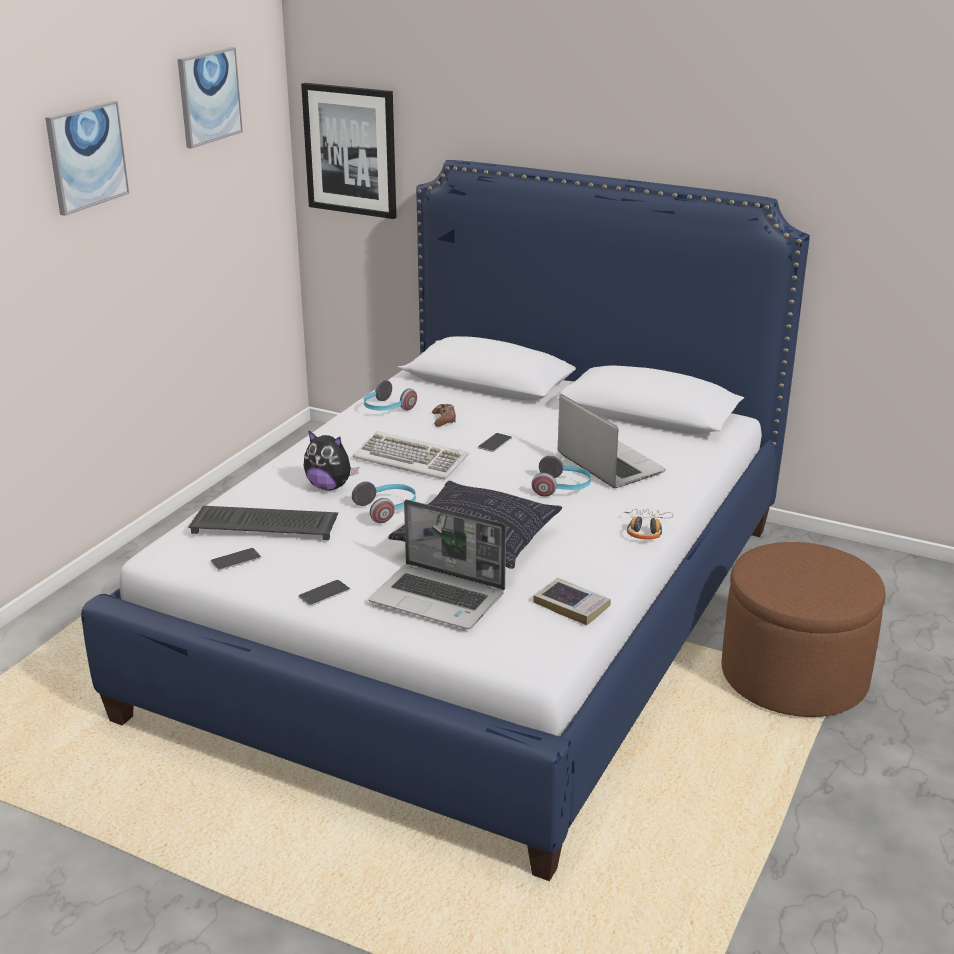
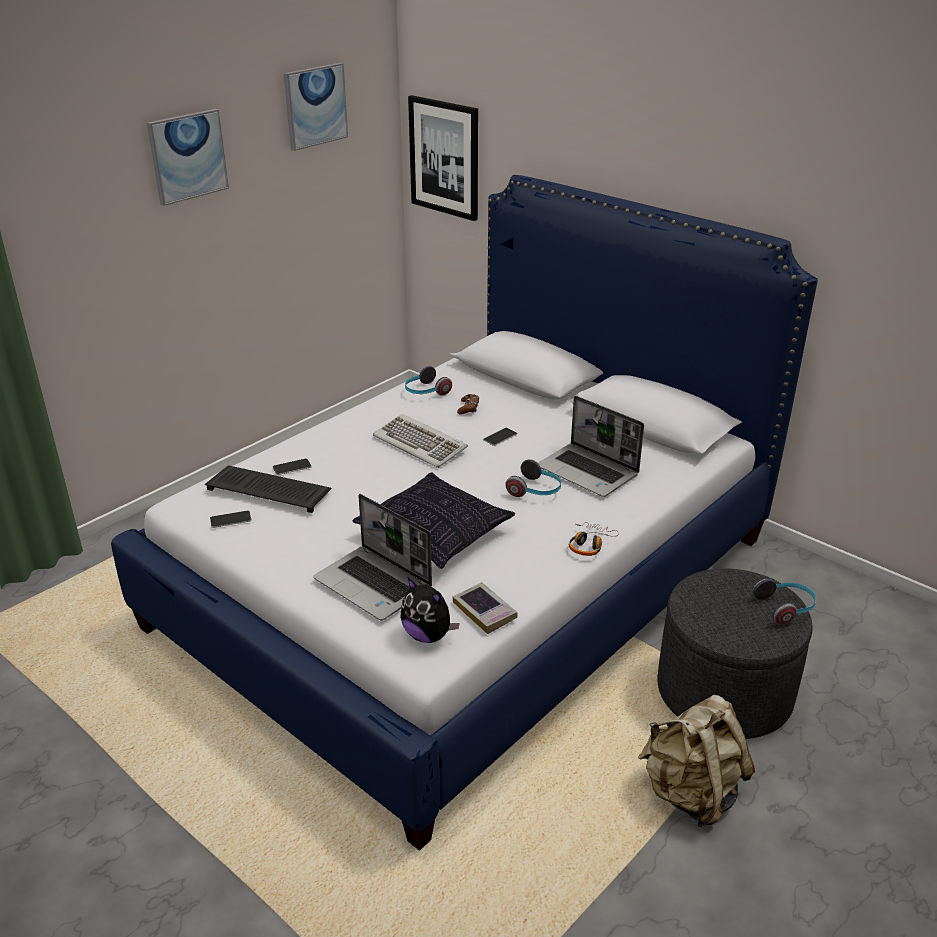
camera: 15 degrees right, 5 degrees up
phone [298,580,350,606] -> phone moved to [272,459,312,475]
plush toy [304,430,359,490] -> plush toy moved to [400,578,460,643]
headphones [352,481,416,523] -> headphones moved to [753,579,816,625]
laptop [558,394,666,488] -> laptop turned 150 degrees clockwise [538,396,644,497]
brown ottoman [721,542,886,717] -> grey ottoman [657,568,812,739]
none -> beige backpack [638,695,755,827]

